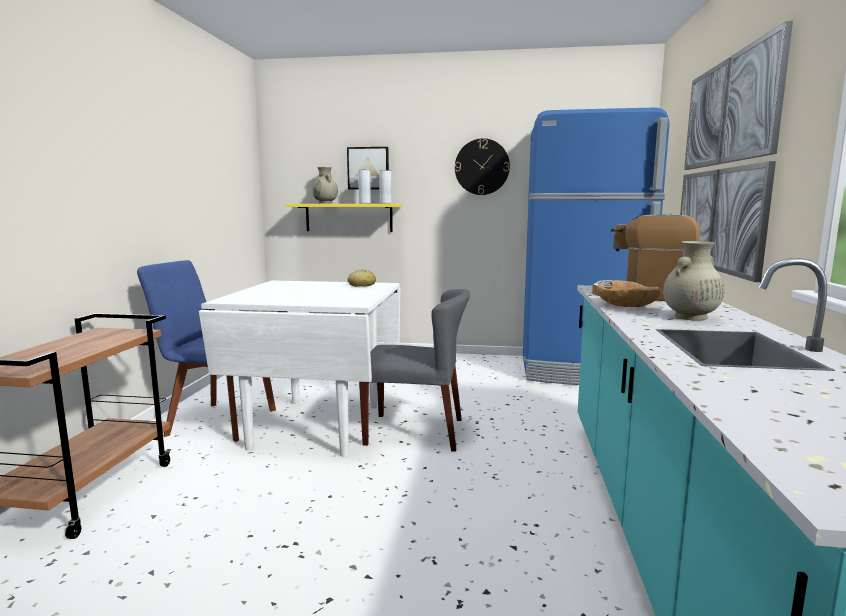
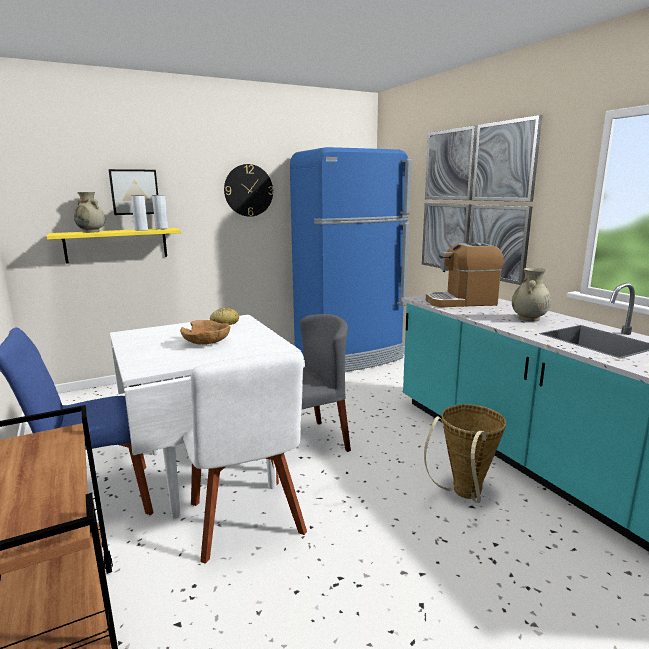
camera: 35 degrees left, 5 degrees up
brown bowl [597,280,662,307] -> brown bowl moved to [180,320,230,345]
none -> white chair [183,351,307,564]
none -> basket [424,404,506,503]

